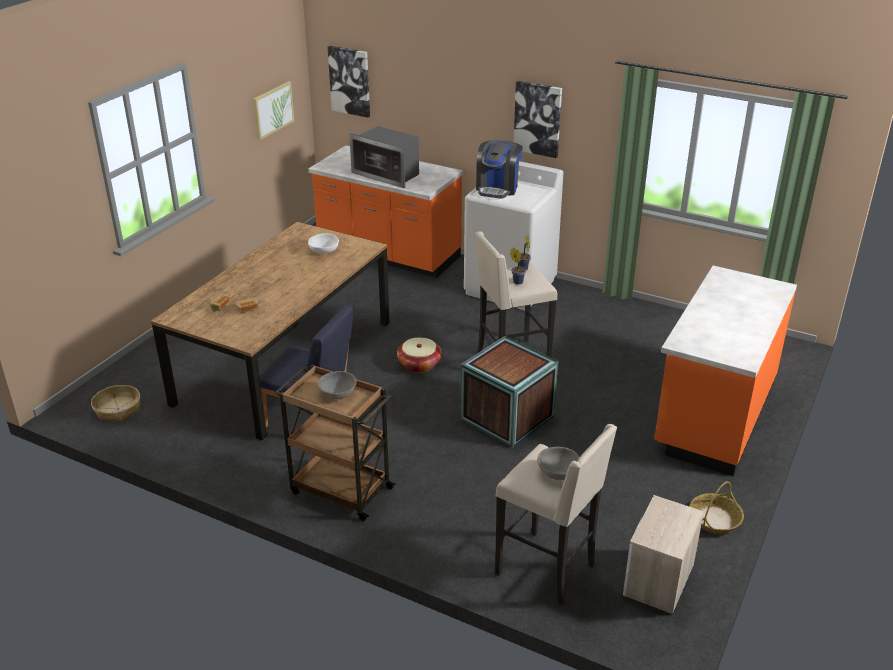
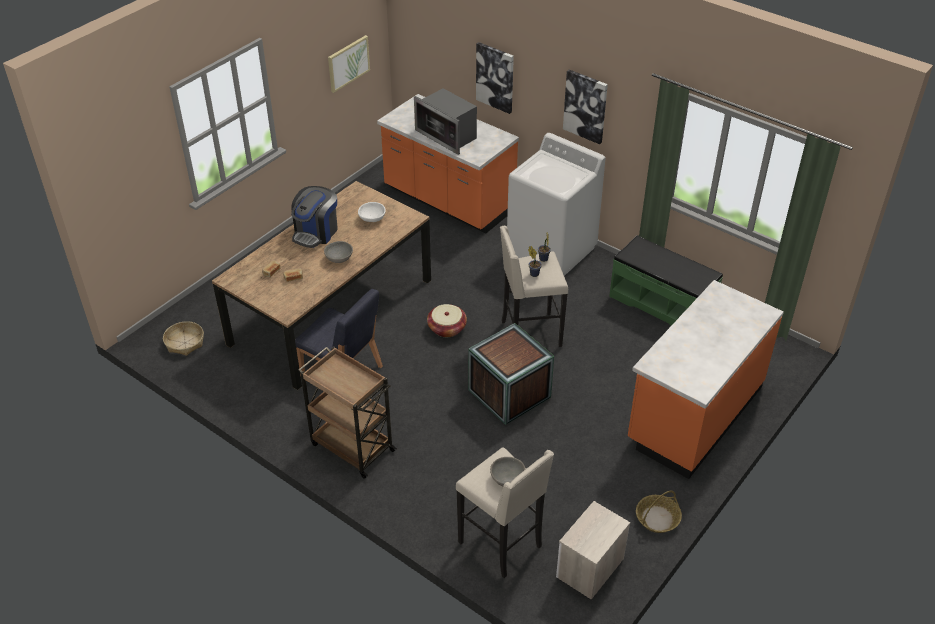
camera: 10 degrees right, 10 degrees up
grey bowl [317,371,357,400] -> grey bowl moved to [324,241,353,263]
picture [328,46,370,118] -> picture moved to [476,42,514,114]
coffee machine [476,140,522,199] -> coffee machine moved to [291,186,337,248]
none -> green bench [609,235,723,326]

